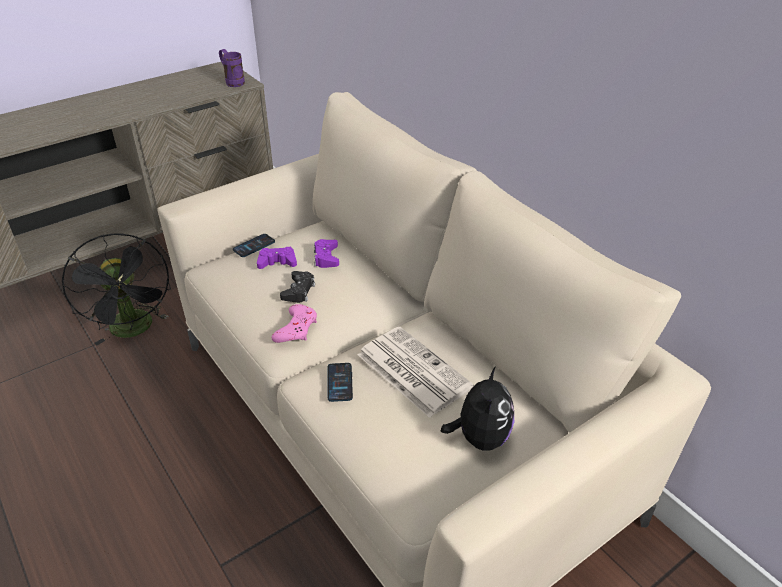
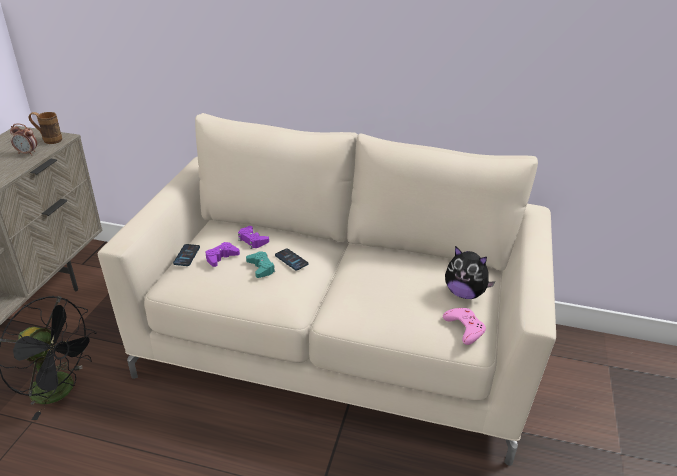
camera: 40 degrees left, 5 degrees down
purple mug [219,49,245,87] -> brown mug [29,112,62,144]
pink game controller [271,304,317,343] -> pink game controller moved to [443,308,486,345]
black game controller [280,271,315,303] -> turquoise game controller [246,251,275,278]
phone [327,363,353,402] -> phone moved to [275,248,308,270]
newspaper [358,327,474,418] -> none
plush toy [441,366,514,451] -> plush toy turned 150 degrees clockwise [445,246,495,299]
none -> alarm clock [10,123,37,155]

